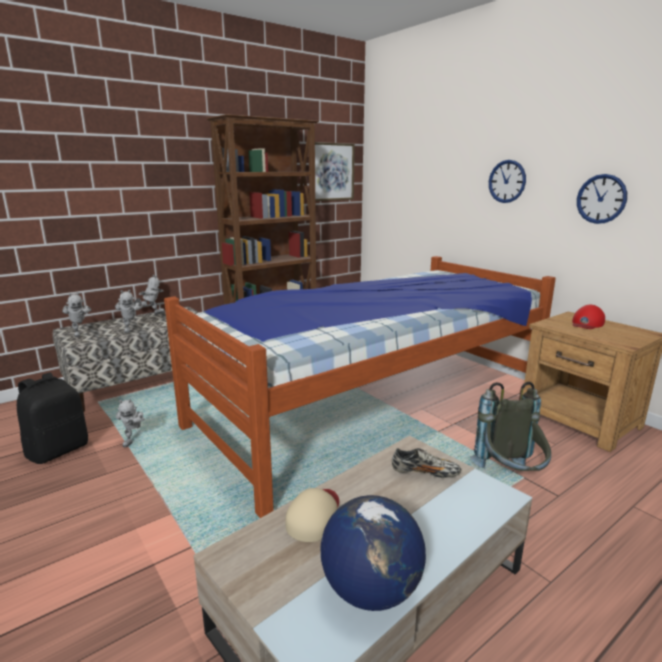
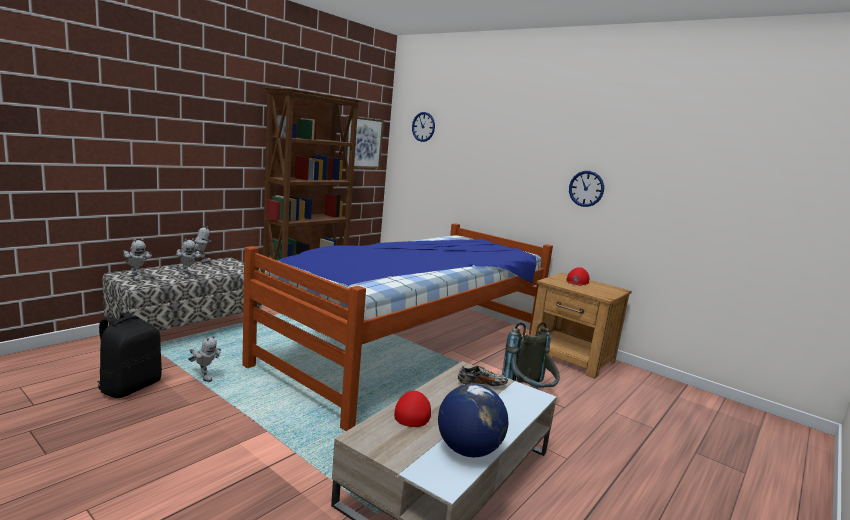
camera: 15 degrees left, 5 degrees down
toy robot [116,399,145,447] -> toy robot turned 45 degrees counterclockwise [188,335,221,382]
beige cap [285,488,339,542] -> red cap [394,391,431,427]
wall clock [489,160,526,203] -> wall clock moved to [412,112,435,142]

